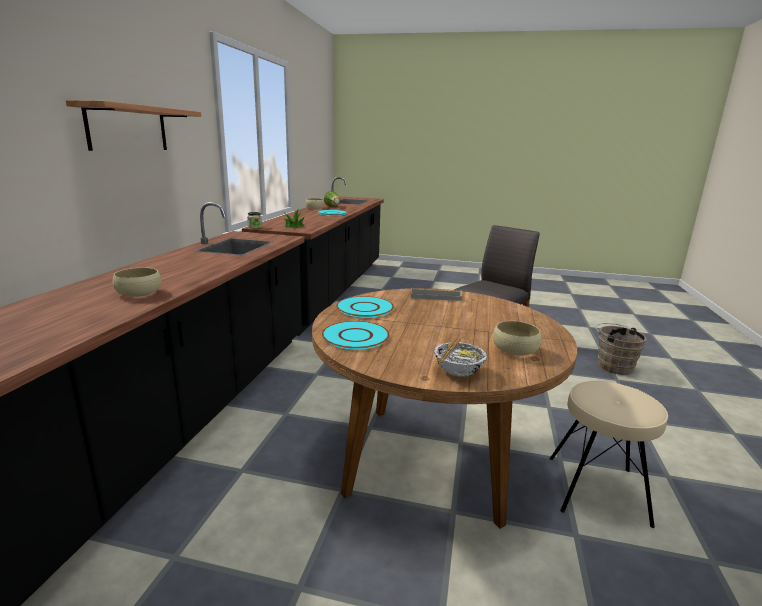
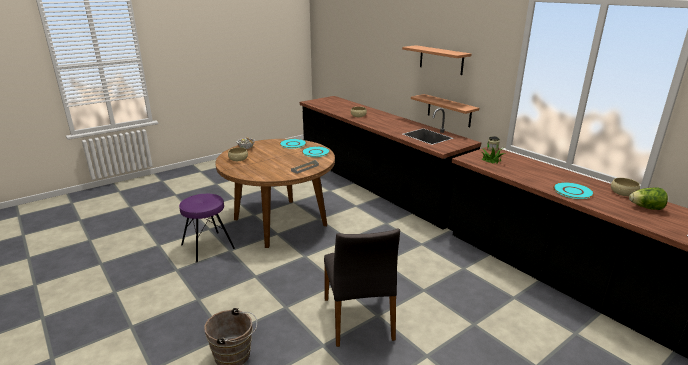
camera: 130 degrees right, 5 degrees up
beige stool [549,381,668,528] -> purple stool [179,194,235,263]
none -> shelf [411,94,479,127]

